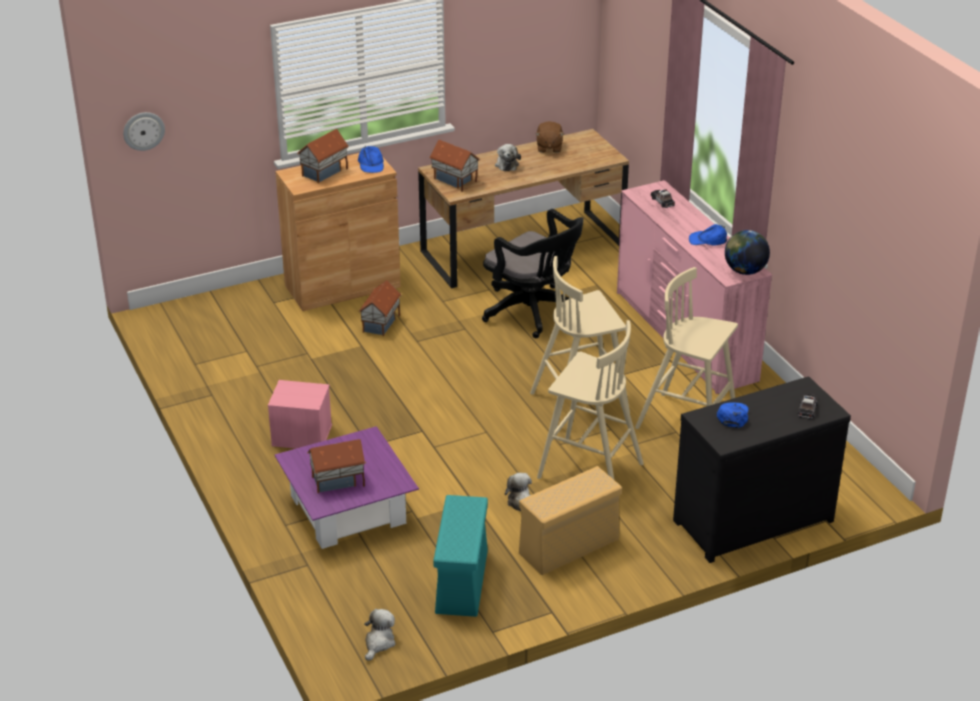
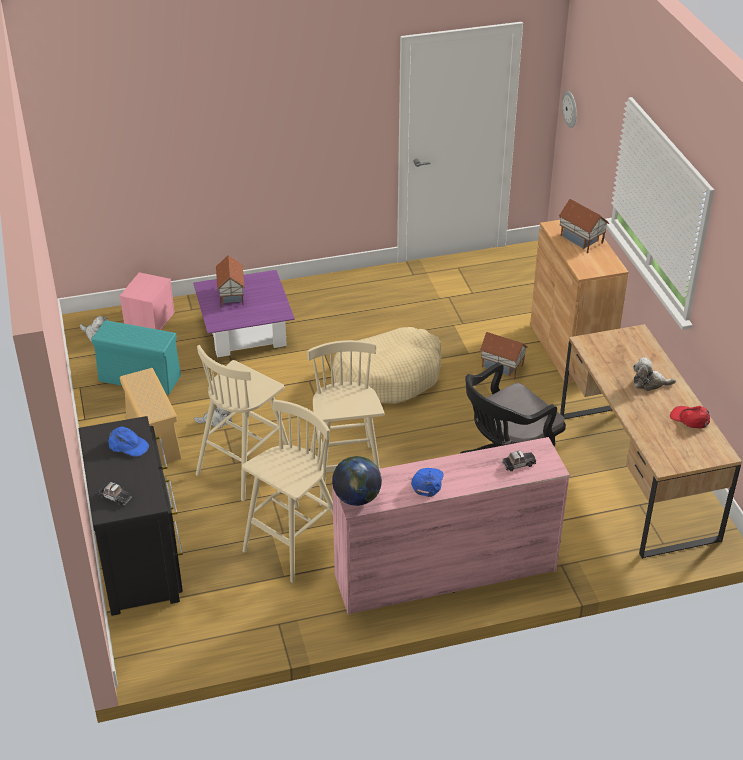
camera: 100 degrees right, 5 degrees up
pink storage box [268,380,332,449] -> pink storage box moved to [120,272,175,330]
blue cap [358,146,384,173] -> none
toy house [429,140,480,192] -> none
brown plush toy [535,121,564,153] -> red cap [670,406,710,428]
none -> beige dog bed [333,327,441,404]

